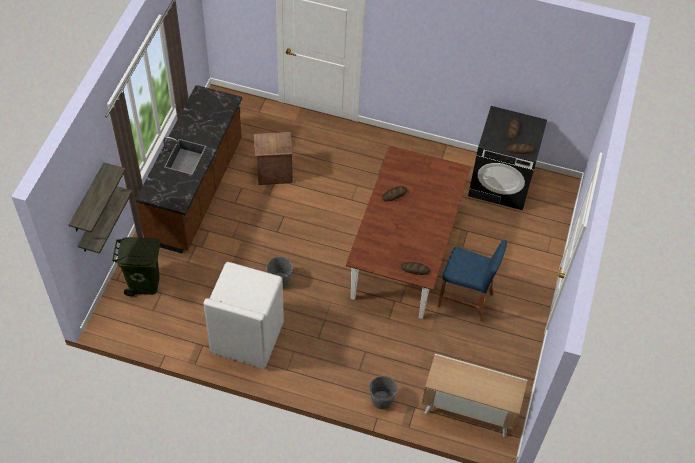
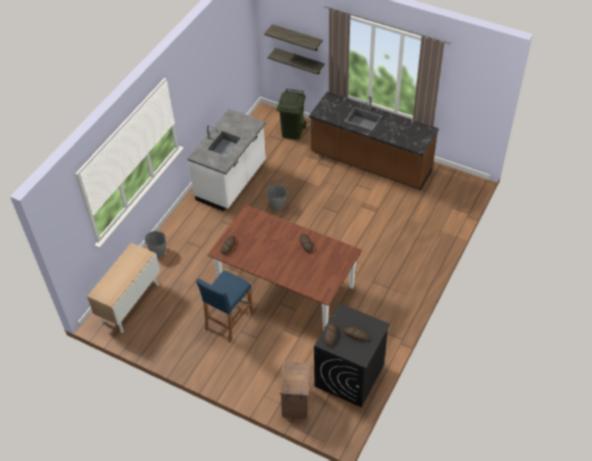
camera: 105 degrees right, 5 degrees down
white washing machine [203,262,284,369] -> white counter [187,109,266,211]
crate [254,132,293,185] -> crate moved to [279,361,311,419]

